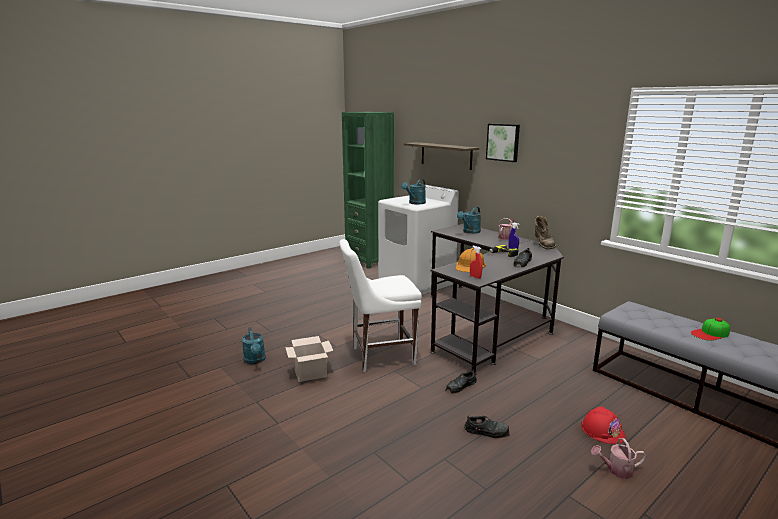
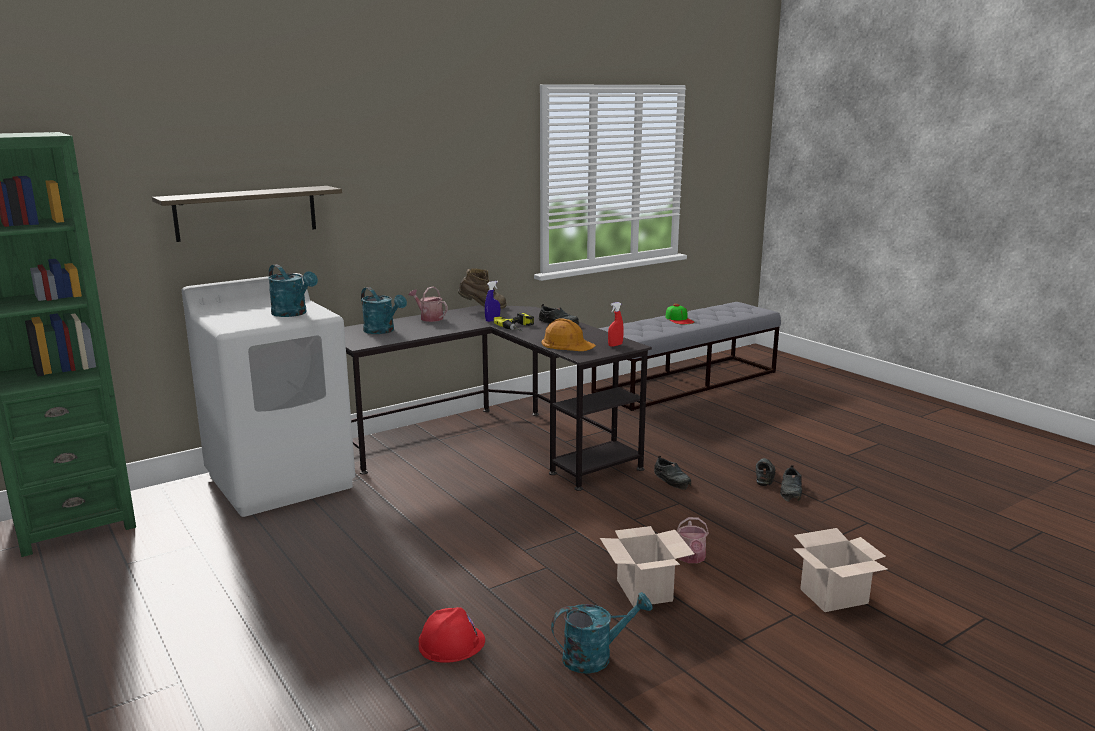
camera: 85 degrees left, 0 degrees up
white chair [339,239,422,372] -> none
picture [486,124,520,162] -> none
red hard hat [581,406,625,444] -> red hard hat moved to [419,607,485,663]
watering can [591,438,646,479] -> watering can moved to [677,517,709,563]
none -> black shoe [780,465,802,502]
none -> cardboard box [793,528,888,612]

